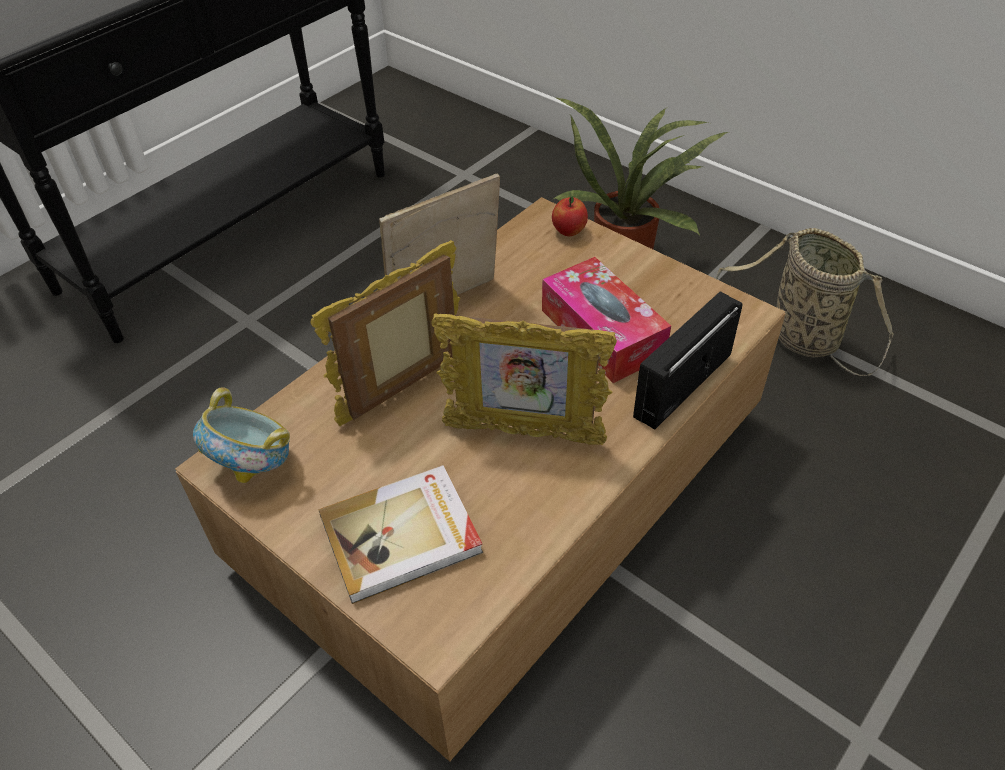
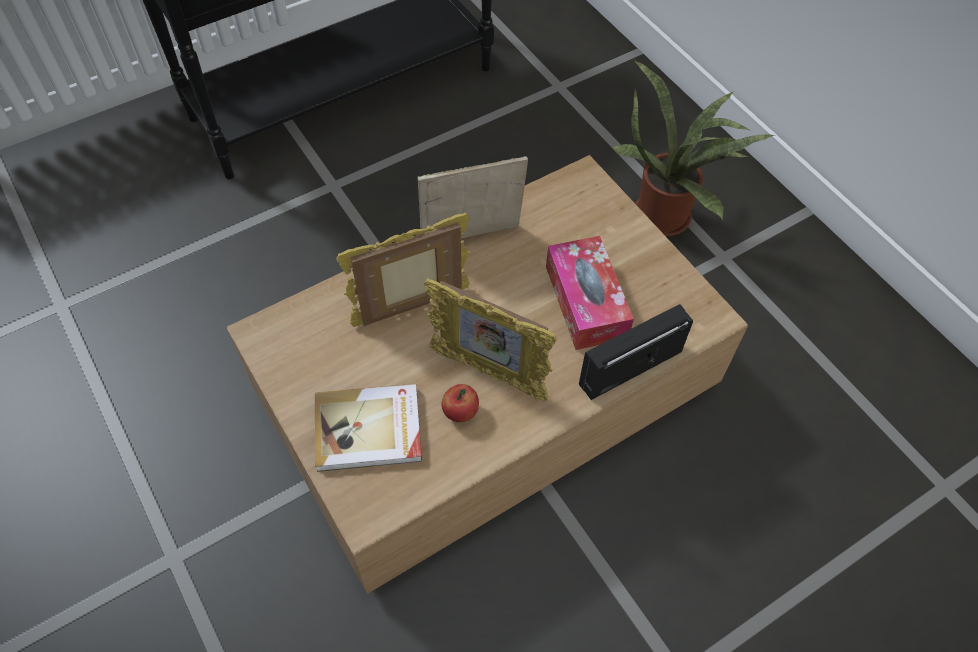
camera: 15 degrees right, 10 degrees up
bowl [193,387,290,483] -> none
apple [552,196,588,236] -> apple moved to [442,384,479,422]
basket [716,228,894,376] -> none

